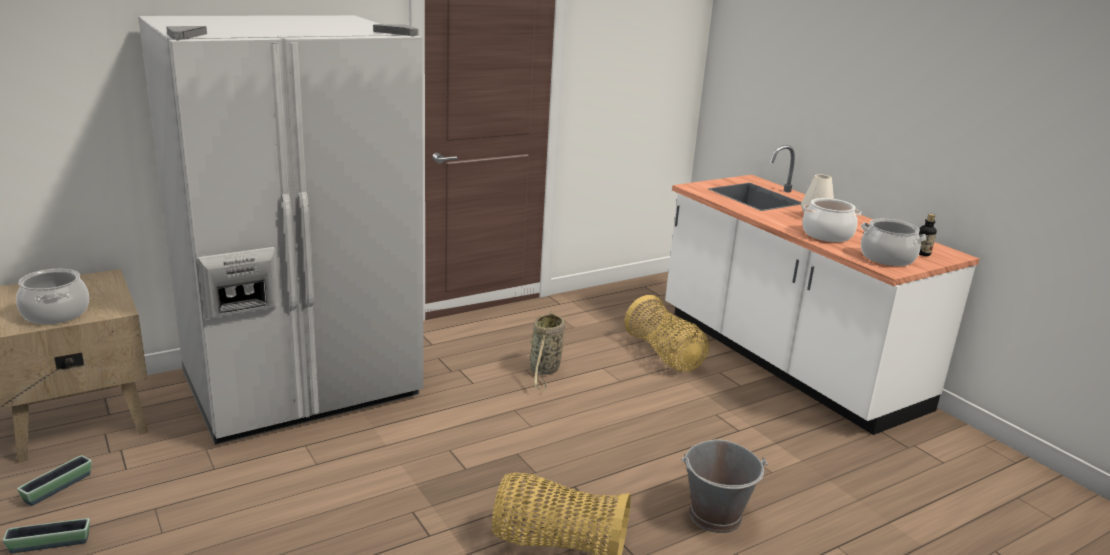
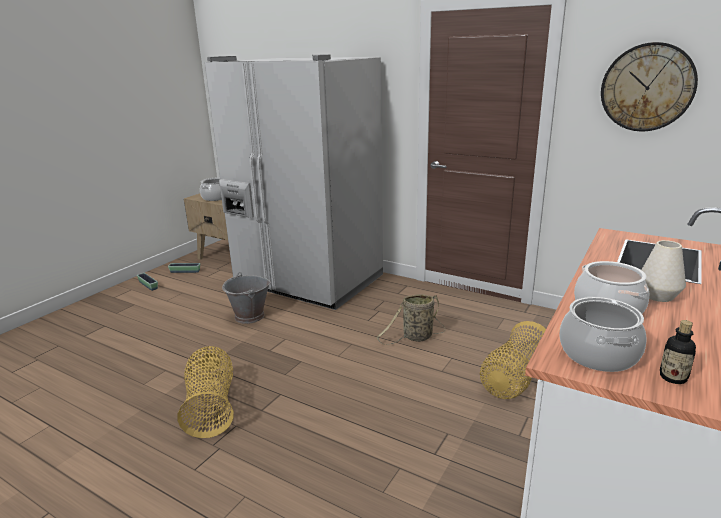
camera: 65 degrees right, 0 degrees up
grey bucket [682,439,768,533] -> grey bucket moved to [222,272,271,324]
none -> wall clock [601,42,698,131]

